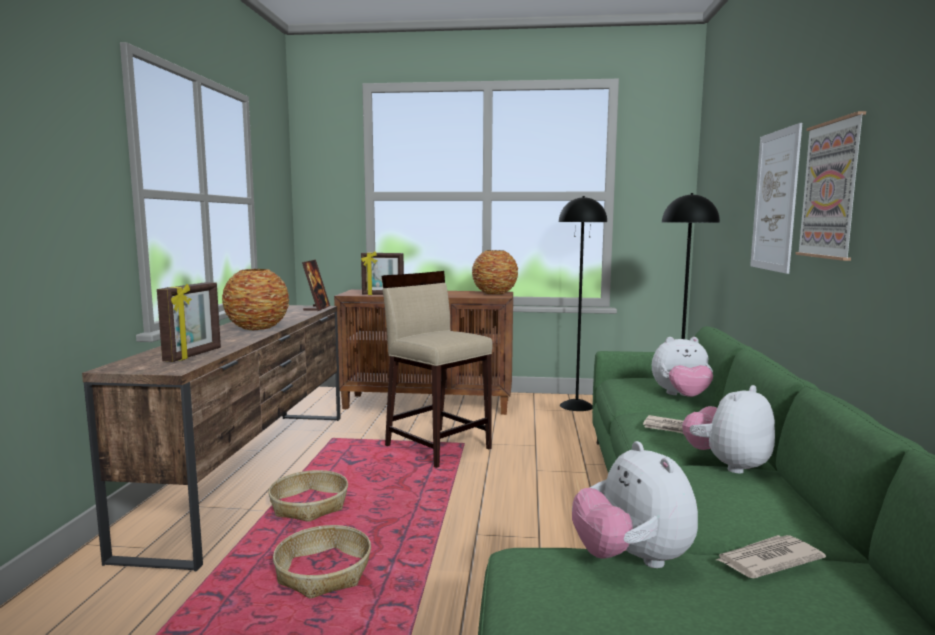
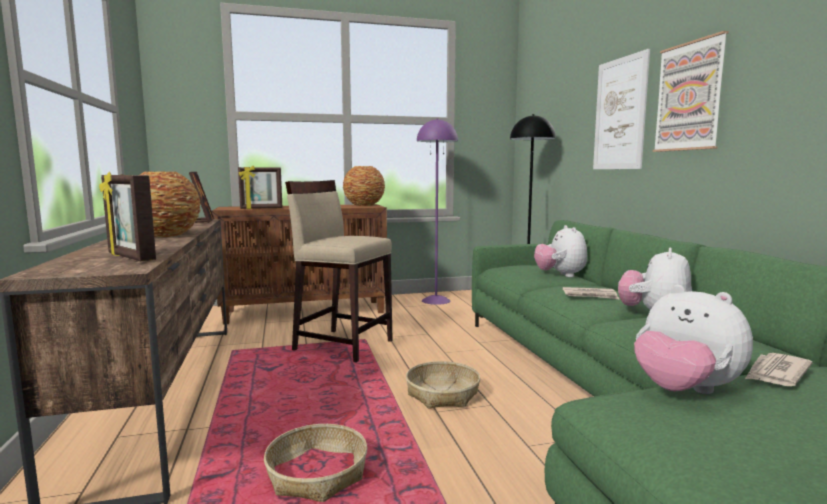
camera: 20 degrees left, 0 degrees up
picture frame [157,282,221,362] -> picture frame turned 135 degrees clockwise [99,171,156,261]
basket [268,470,348,522] -> basket moved to [406,361,481,409]
black floor lamp [559,196,607,411] -> purple floor lamp [417,118,458,305]
plush toy [652,337,713,397] -> plush toy turned 105 degrees clockwise [534,225,587,277]

